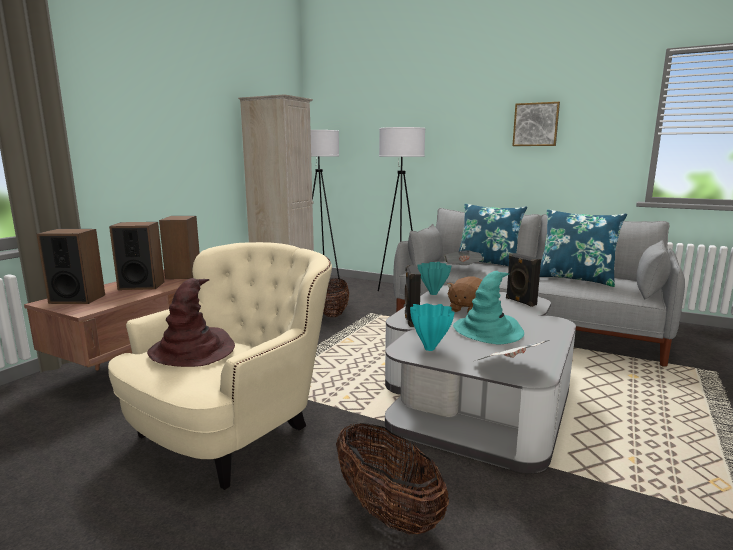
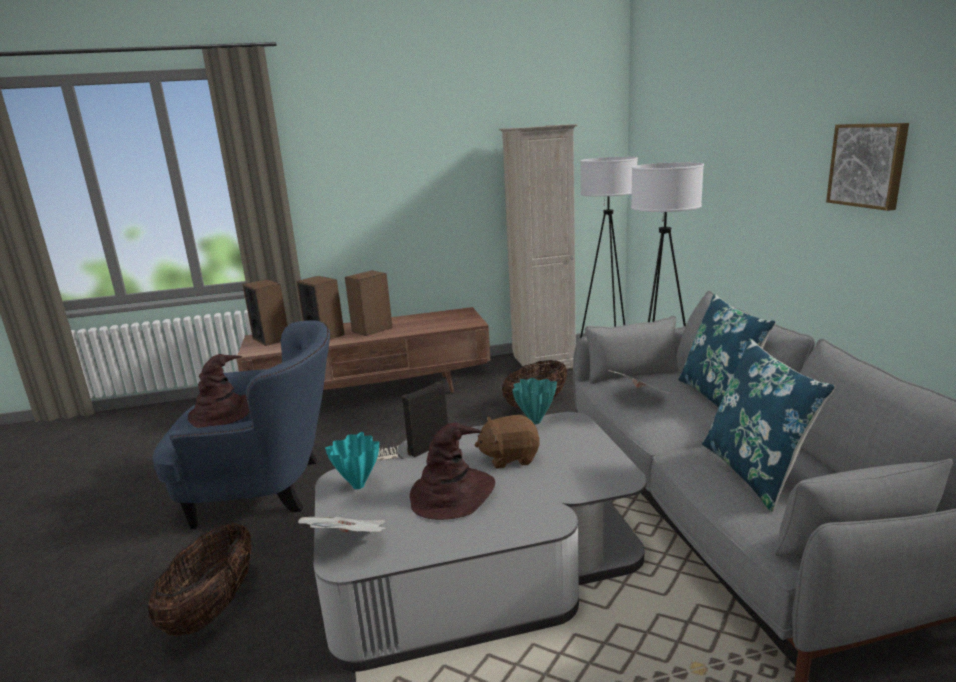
camera: 50 degrees right, 5 degrees up
beige armchair [108,242,332,490] -> blue armchair [153,321,330,529]
turquoise hat [453,271,524,344] -> brown hat [410,423,495,520]
black speaker [506,253,541,307] -> none

